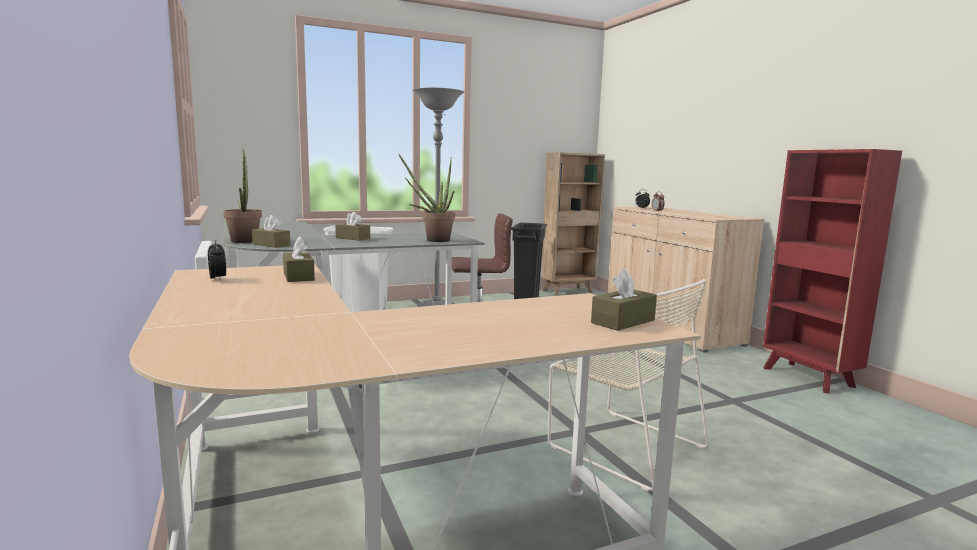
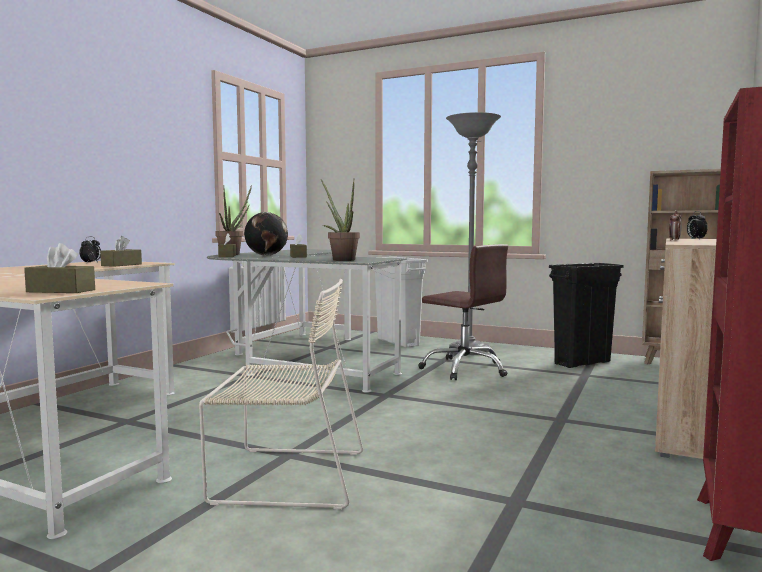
camera: 50 degrees right, 5 degrees down
beige chair [548,279,709,491] -> beige chair turned 90 degrees counterclockwise [199,279,363,509]
none -> globe [244,212,288,256]

